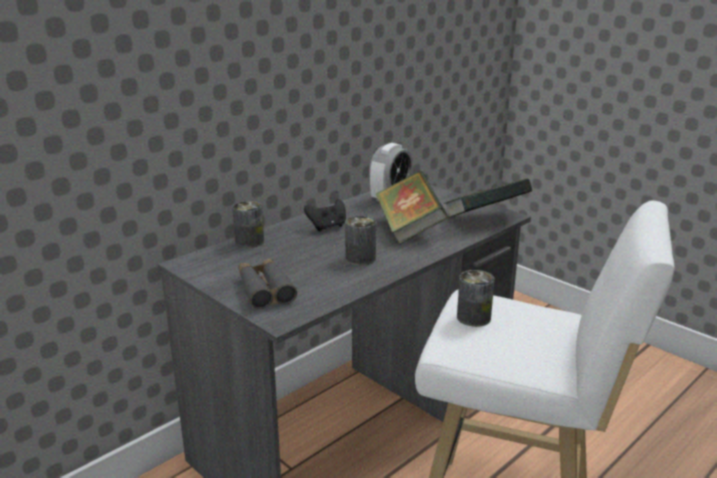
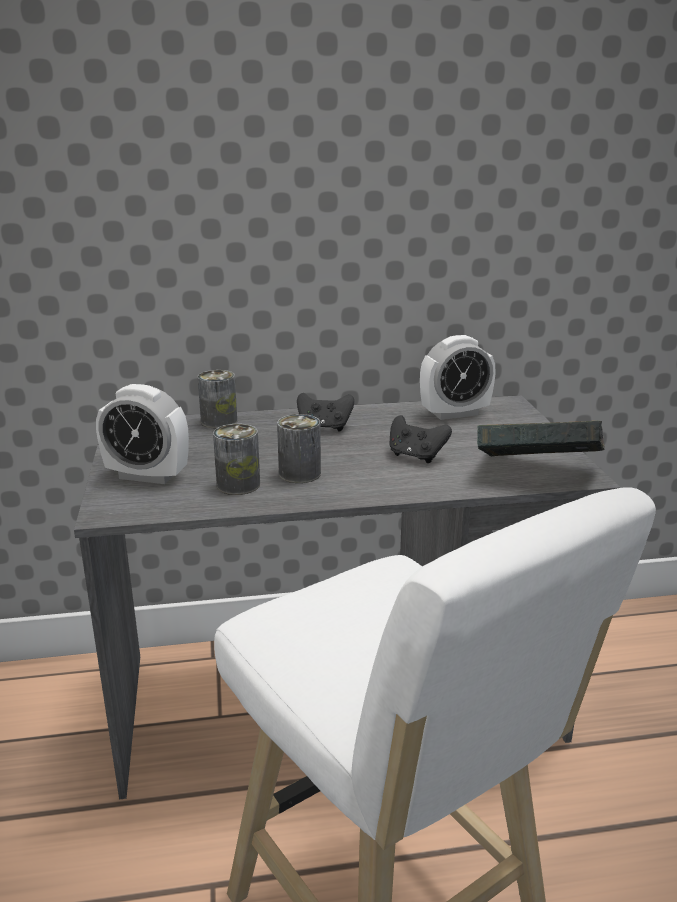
camera: 35 degrees right, 0 degrees up
grey binoculars [238,259,297,309] -> alarm clock [96,384,189,484]
book [375,171,448,244] -> black game controller [390,415,452,463]
can [457,270,494,327] -> can moved to [213,424,260,495]

